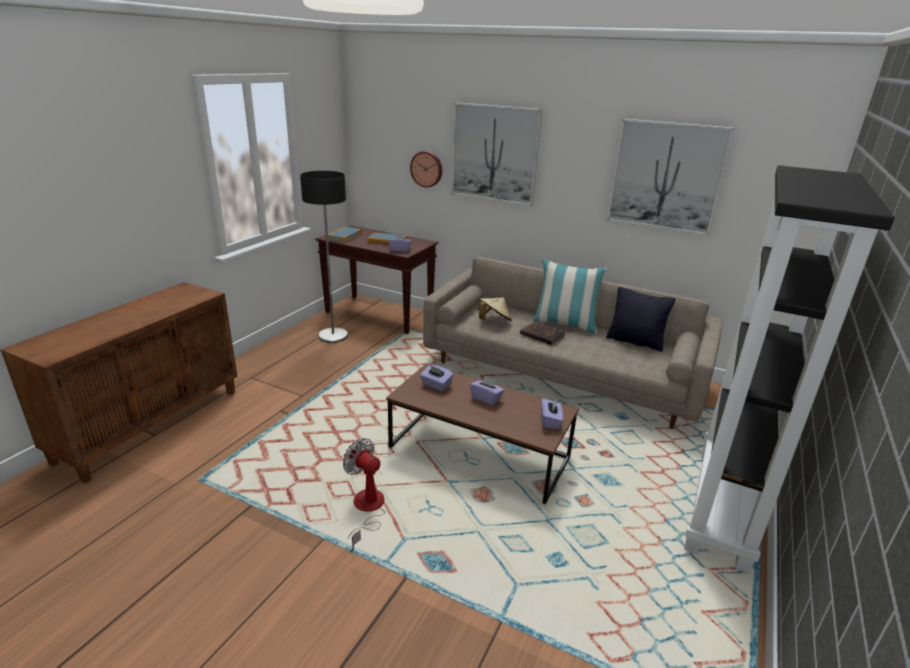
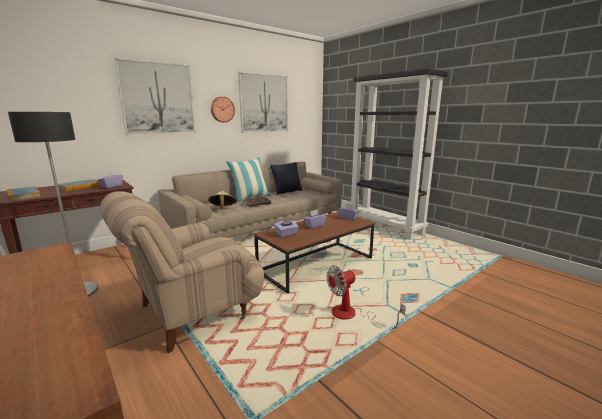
camera: 65 degrees left, 10 degrees down
wall clock [410,151,442,188] -> wall clock moved to [211,96,235,122]
none -> beige armchair [99,191,264,353]

